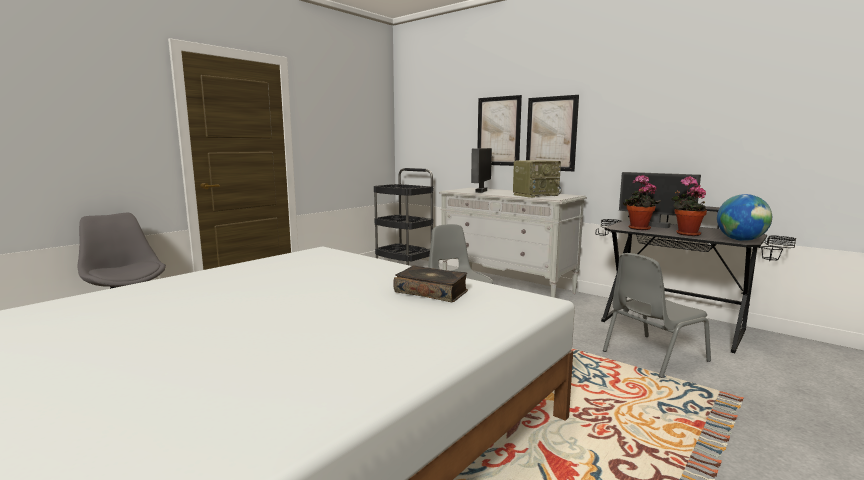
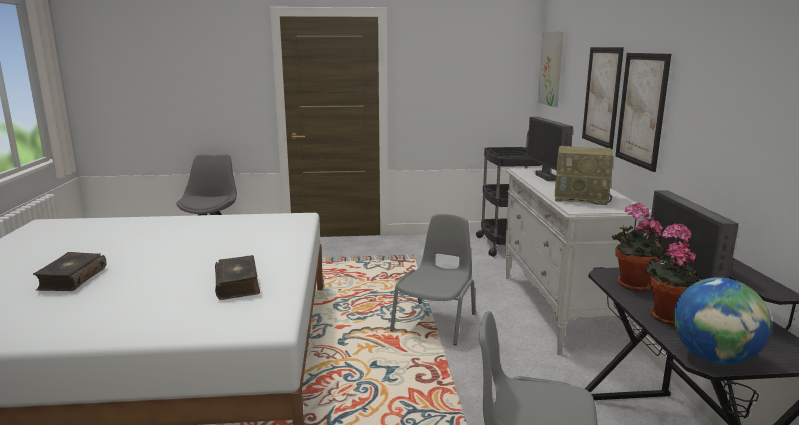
camera: 45 degrees right, 5 degrees up
monitor [471,148,492,193] -> monitor turned 105 degrees clockwise [527,117,573,181]
none -> book [33,252,107,291]
none -> picture [538,31,564,107]

